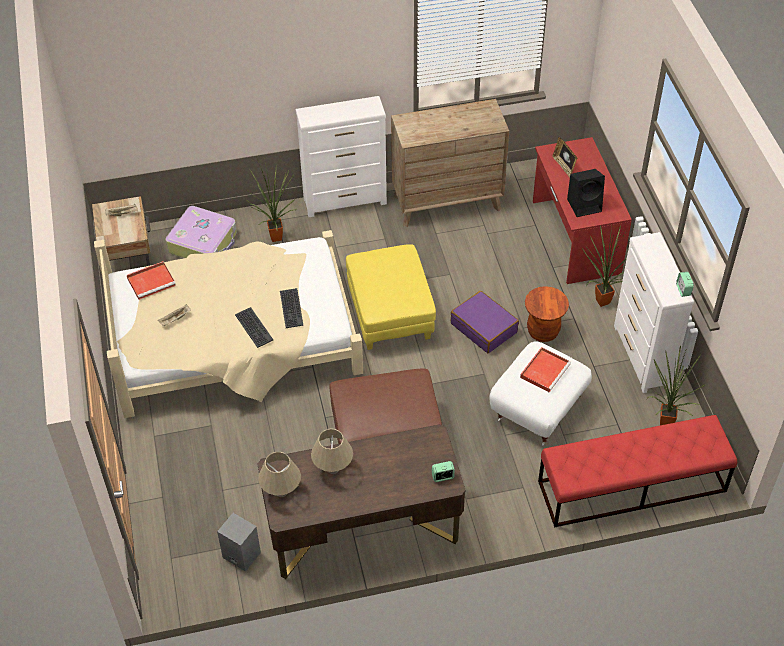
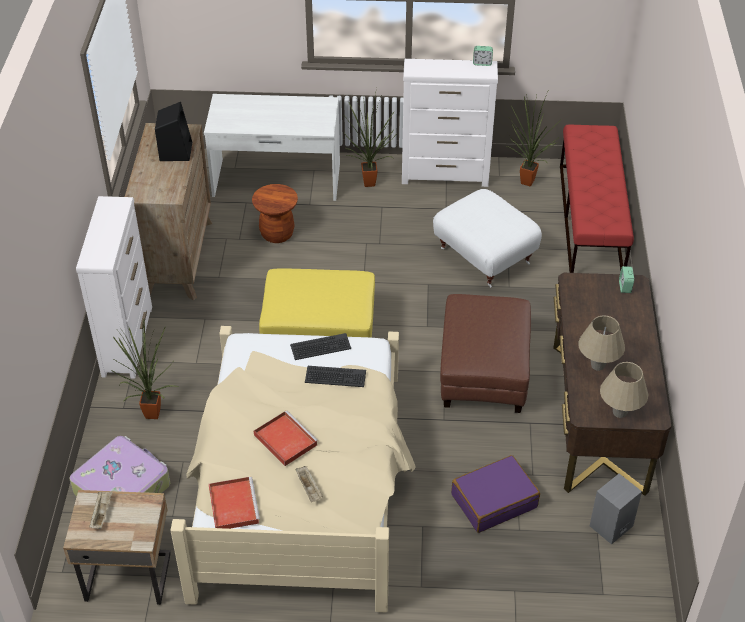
camera: 75 degrees left, 5 degrees down
keyboard [235,307,273,348] -> keyboard moved to [290,333,351,360]
purple suitcase [451,291,519,353] -> purple suitcase moved to [451,455,540,533]
red tray [520,347,571,392] -> red tray moved to [254,410,318,466]
brown stool [525,286,569,342] -> brown stool moved to [252,184,298,243]
red desk [533,137,632,284] -> white desk [204,94,340,201]
picture frame [552,137,577,178] -> none
black speaker [567,169,605,217] -> black speaker moved to [155,102,192,161]

